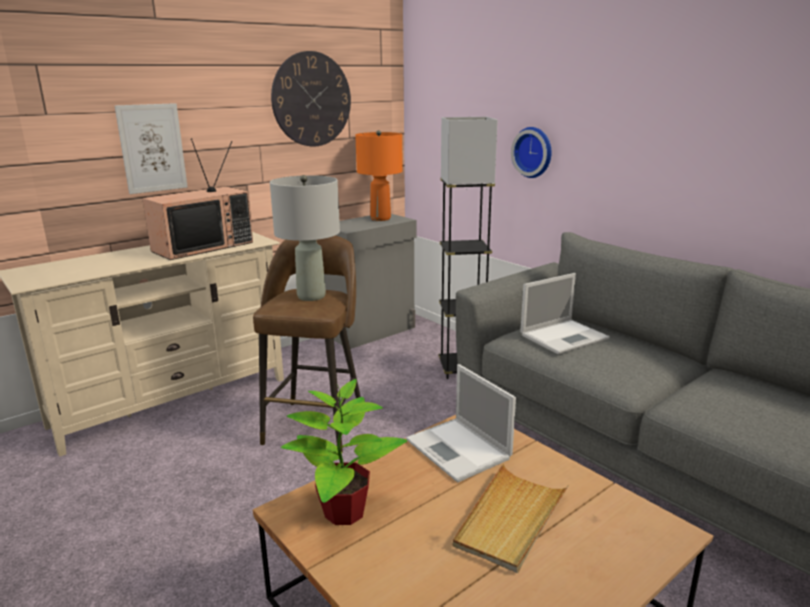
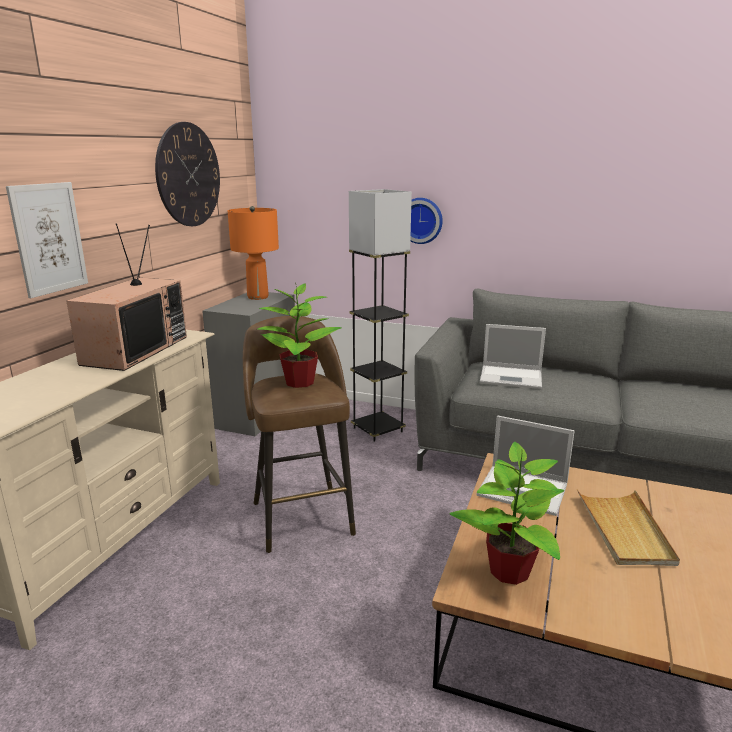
camera: 30 degrees left, 0 degrees up
grey table lamp [270,175,340,301] -> potted plant [258,283,342,388]
laptop [520,273,610,354] -> laptop turned 75 degrees clockwise [480,324,546,389]

